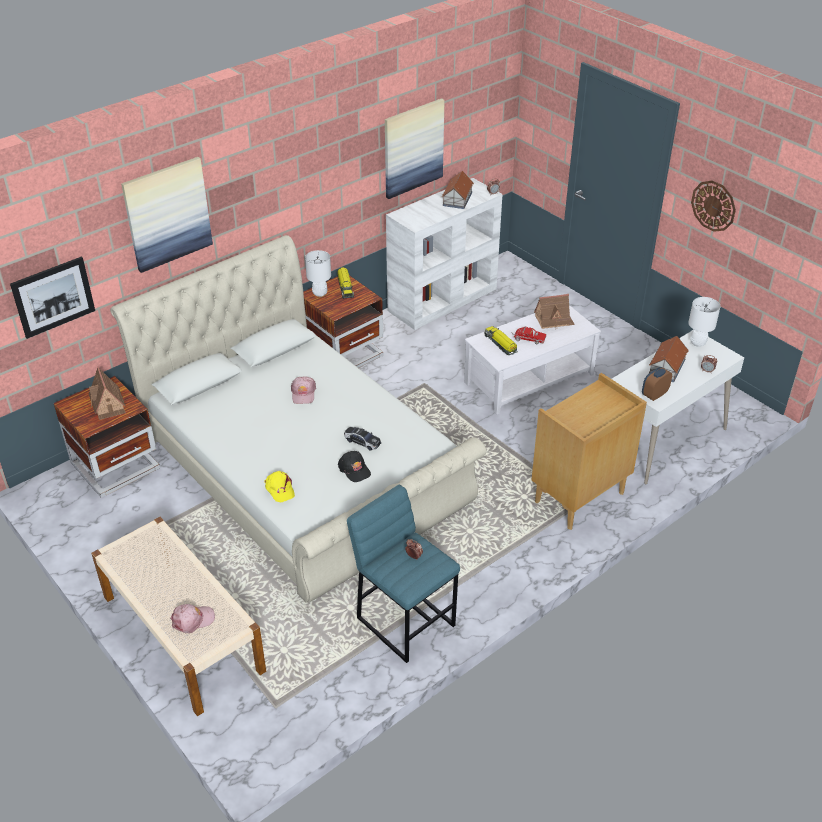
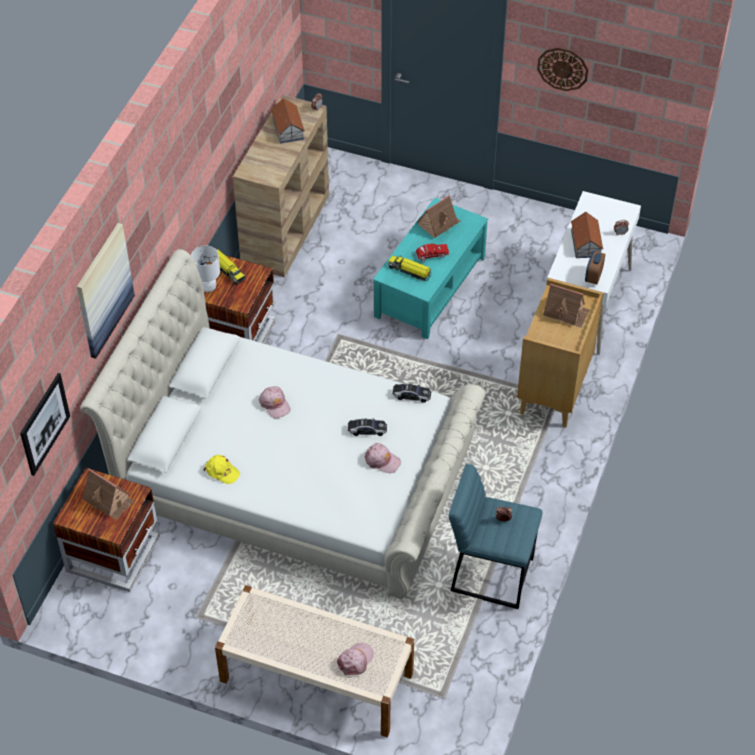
camera: 30 degrees left, 10 degrees up
yellow cap [264,471,295,502] -> yellow cap moved to [203,455,240,484]
black cap [338,451,371,482] -> pink cap [365,443,401,473]
picture [385,98,445,199] -> none
white bookcase [386,178,502,330] -> brown bookcase [233,95,329,278]
white coffee table [464,305,601,414] -> turquoise coffee table [373,198,488,339]
white table lamp [688,297,721,347] -> none
none -> toy car [392,384,431,403]
none -> toy house [543,284,590,328]

